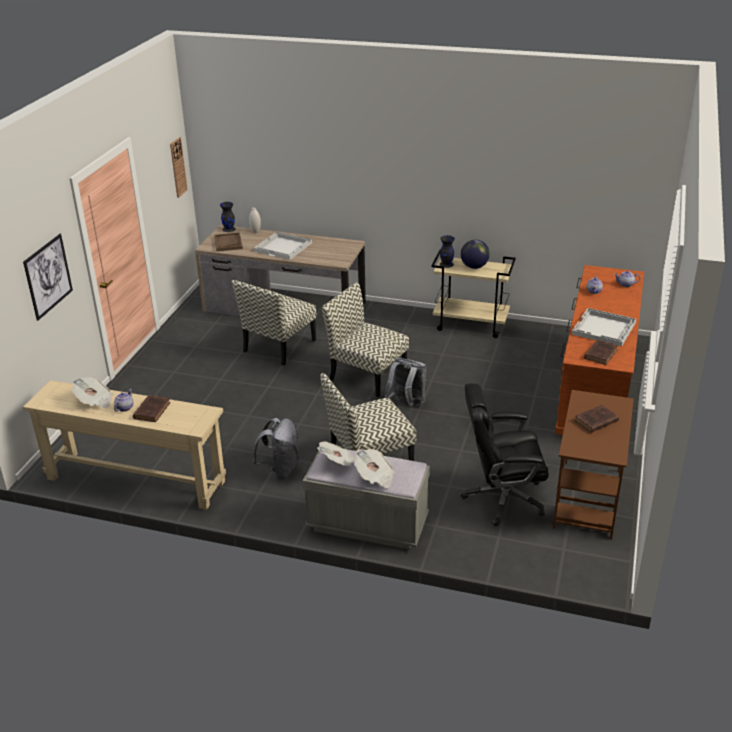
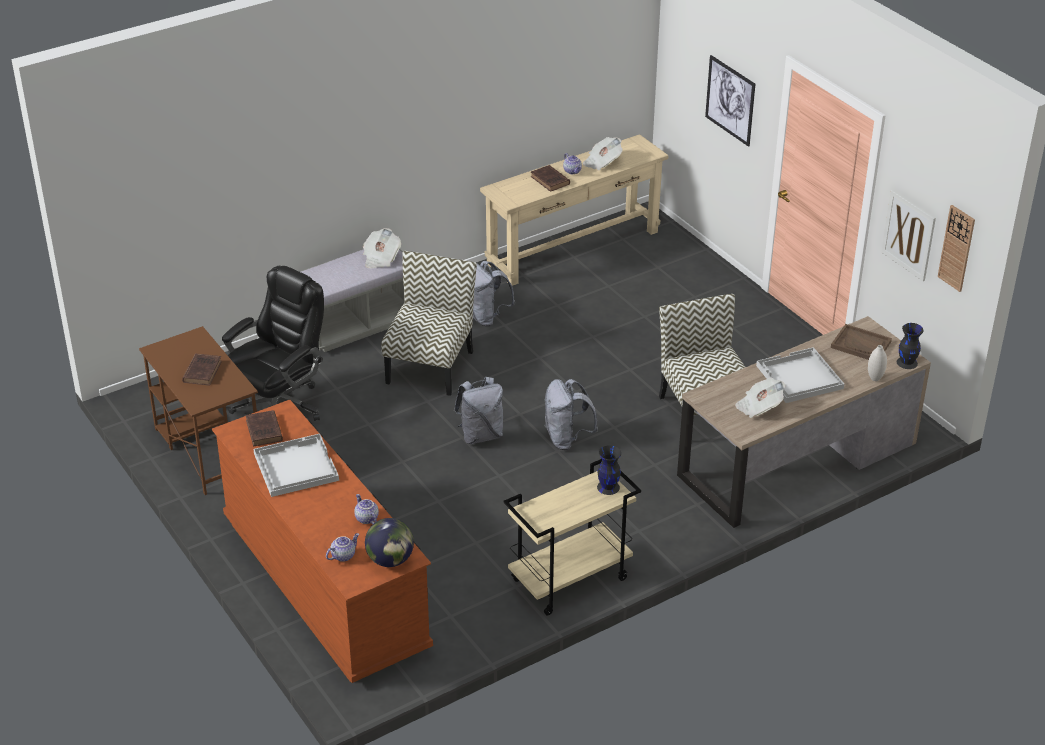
camera: 130 degrees right, 5 degrees up
chair [322,282,409,397] -> grey backpack [544,379,598,450]
newspaper [354,449,395,488] -> newspaper moved to [735,378,786,418]
globe [461,240,490,269] -> globe moved to [365,518,414,567]
none -> picture [881,190,936,281]

